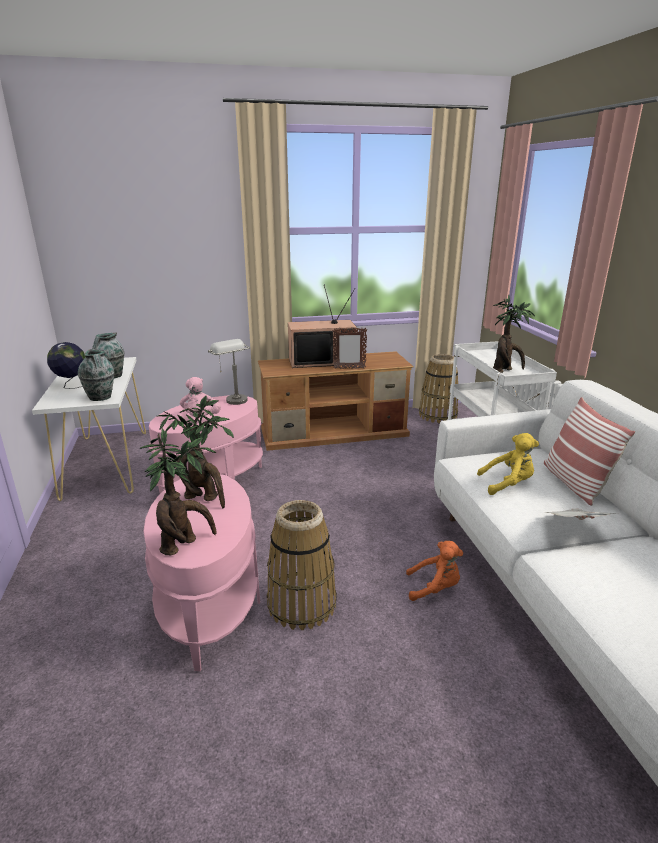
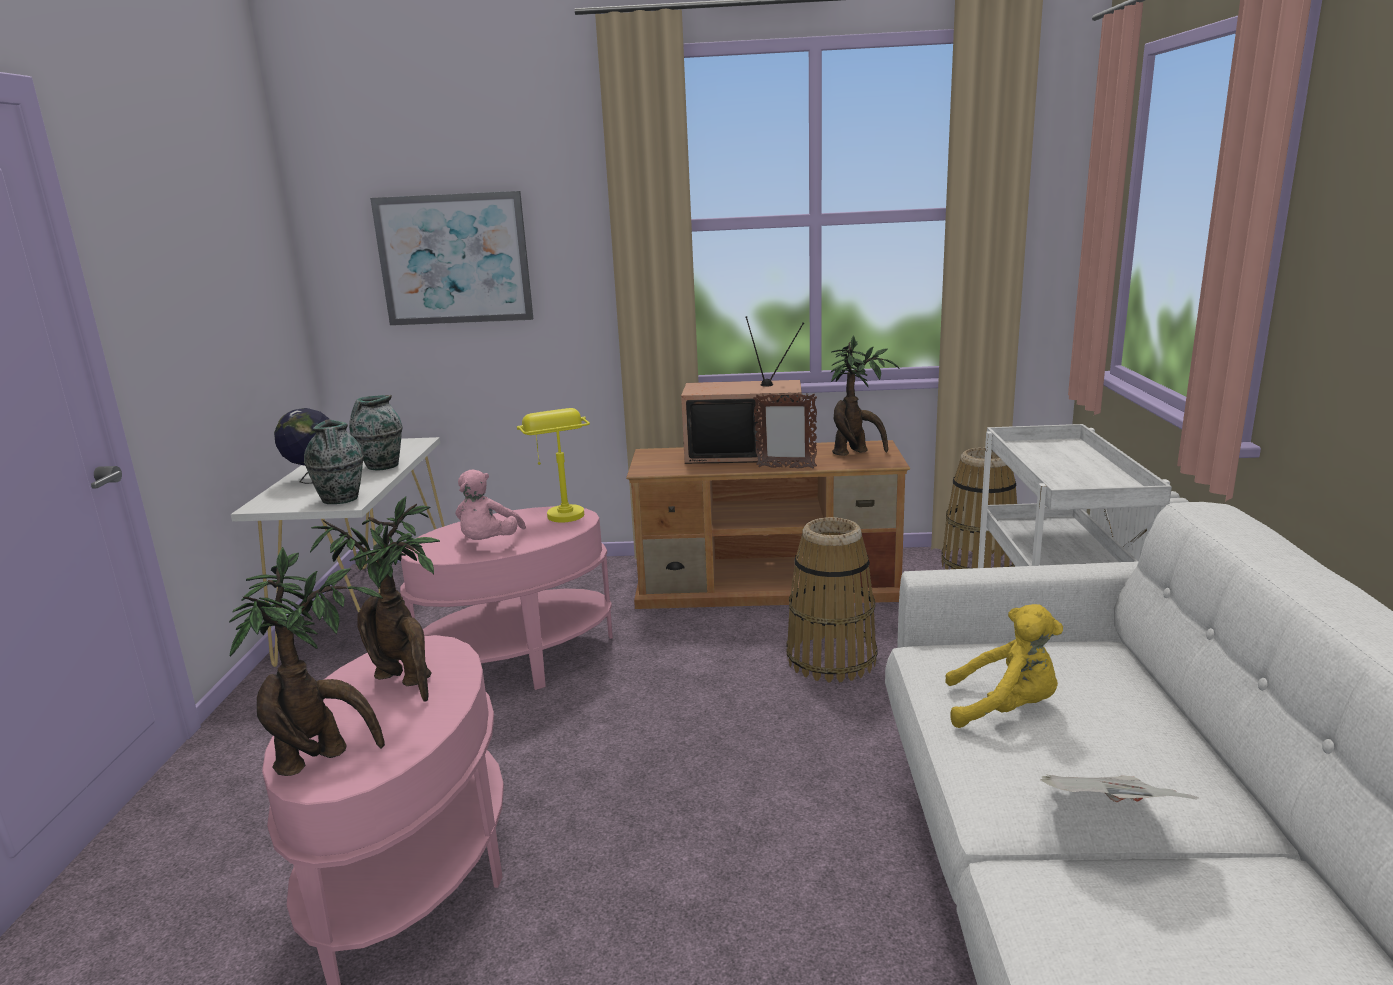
camera: 15 degrees right, 5 degrees down
grey table lamp [208,339,250,405] -> yellow table lamp [517,408,590,522]
basket [267,500,337,630] -> basket moved to [786,517,877,682]
orange plush toy [406,541,463,601] -> none
potted plant [493,294,535,373] -> potted plant moved to [831,335,900,456]
pillow [544,397,635,506] -> none
none -> picture [370,191,533,326]

